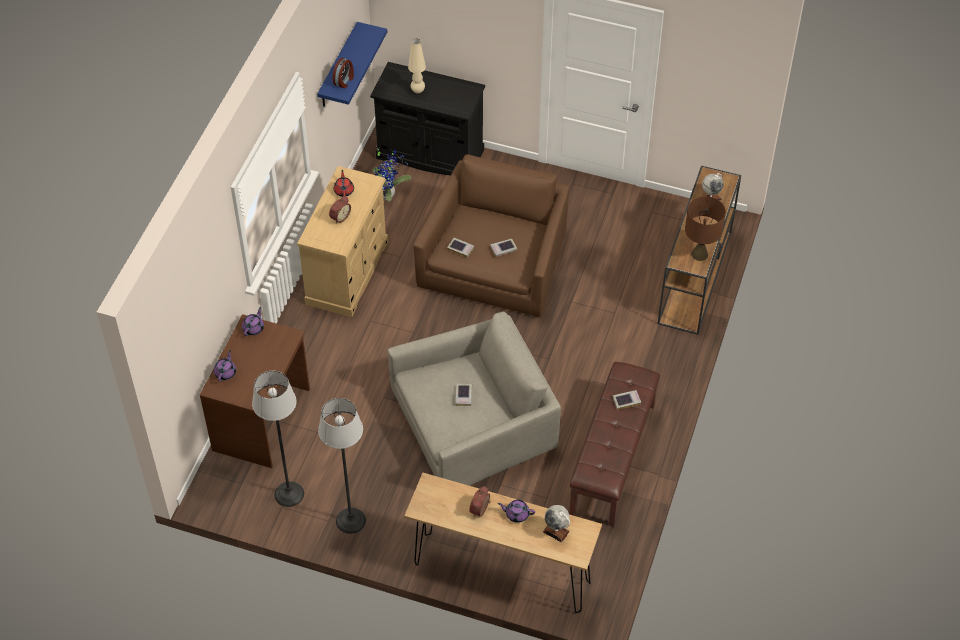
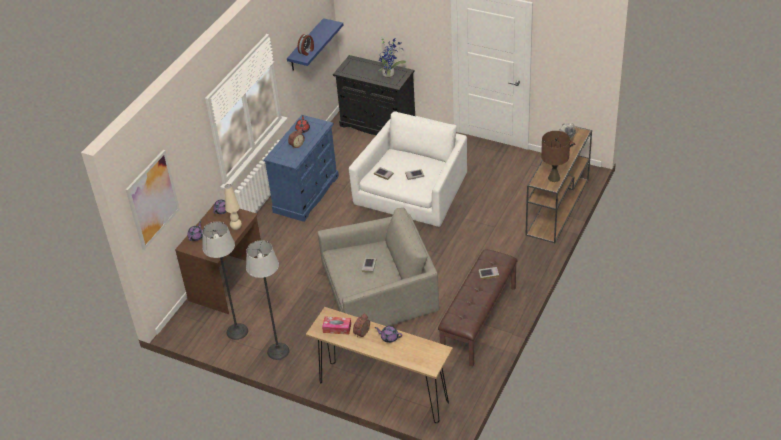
camera: 10 degrees right, 10 degrees down
beige dresser [297,166,388,317] -> blue dresser [263,115,339,222]
potted plant [372,146,411,201] -> potted plant moved to [378,38,406,79]
beige table lamp [408,38,426,93] -> beige table lamp moved to [225,184,242,230]
brown armchair [413,154,570,317] -> white armchair [349,111,467,227]
globe [543,505,570,543] -> none
none -> picture [125,150,180,250]
none -> tissue box [322,317,351,334]

